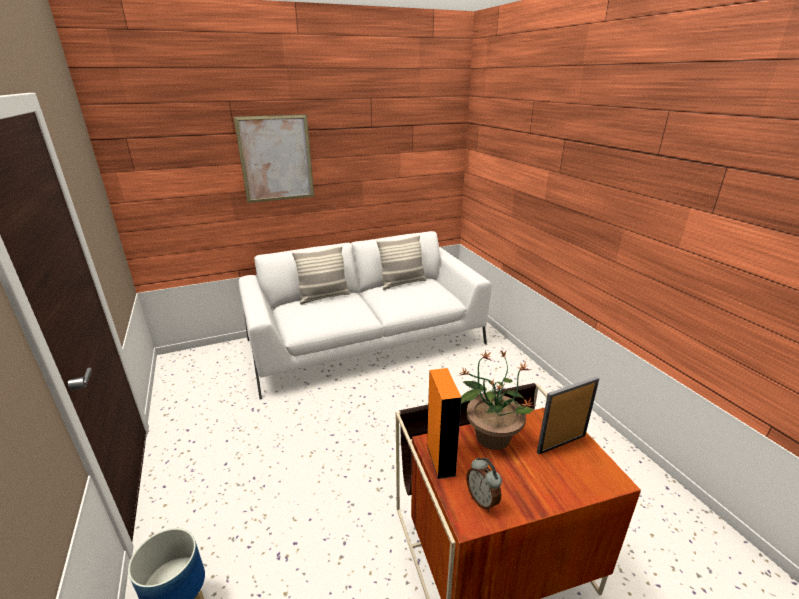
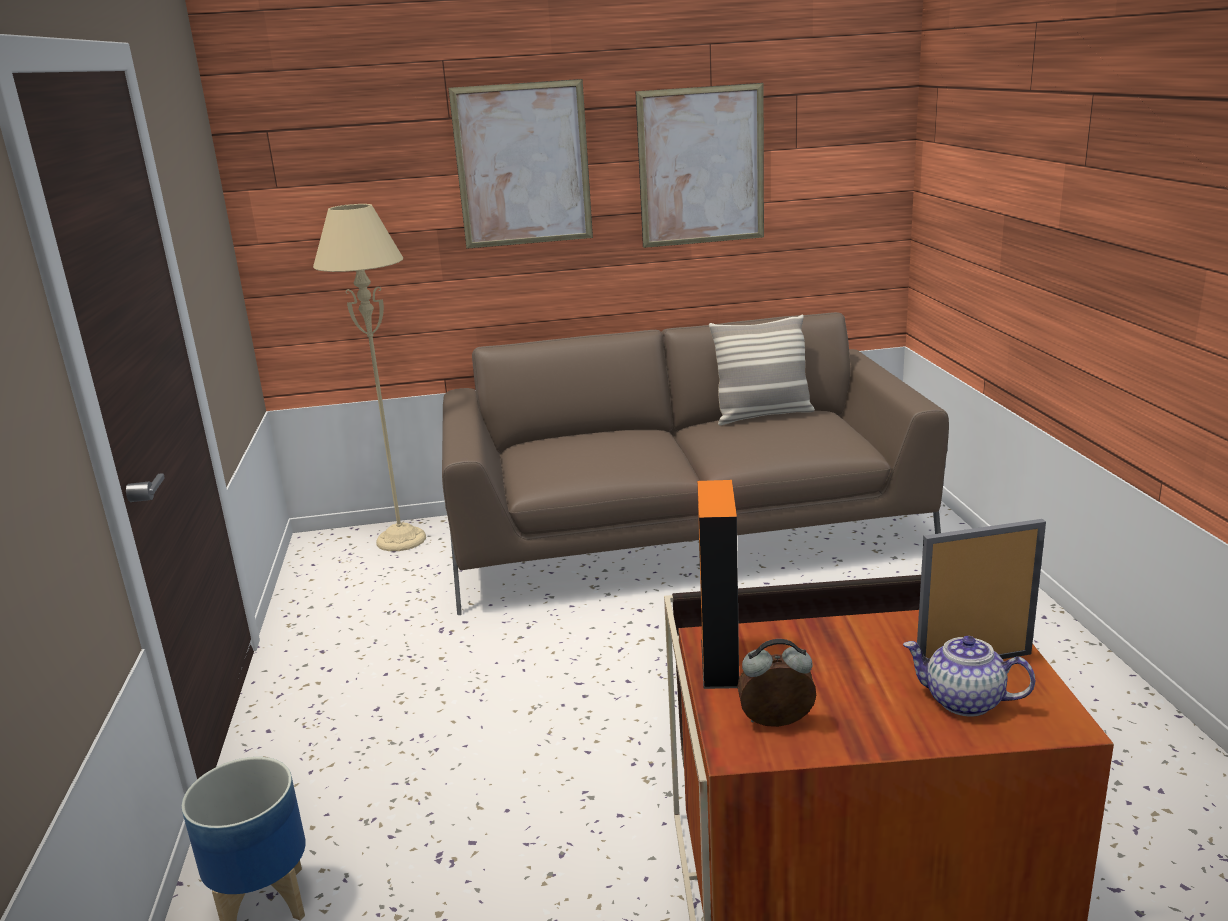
camera: 15 degrees right, 5 degrees down
white sofa [239,231,491,400] -> brown sofa [442,312,949,615]
pillow [292,245,350,305] -> none
potted plant [461,350,537,450] -> none
alarm clock [466,457,502,511] -> alarm clock turned 105 degrees clockwise [737,639,816,727]
none -> beige floor lamp [313,204,426,551]
none -> picture [636,83,764,248]
none -> teapot [903,636,1035,717]

